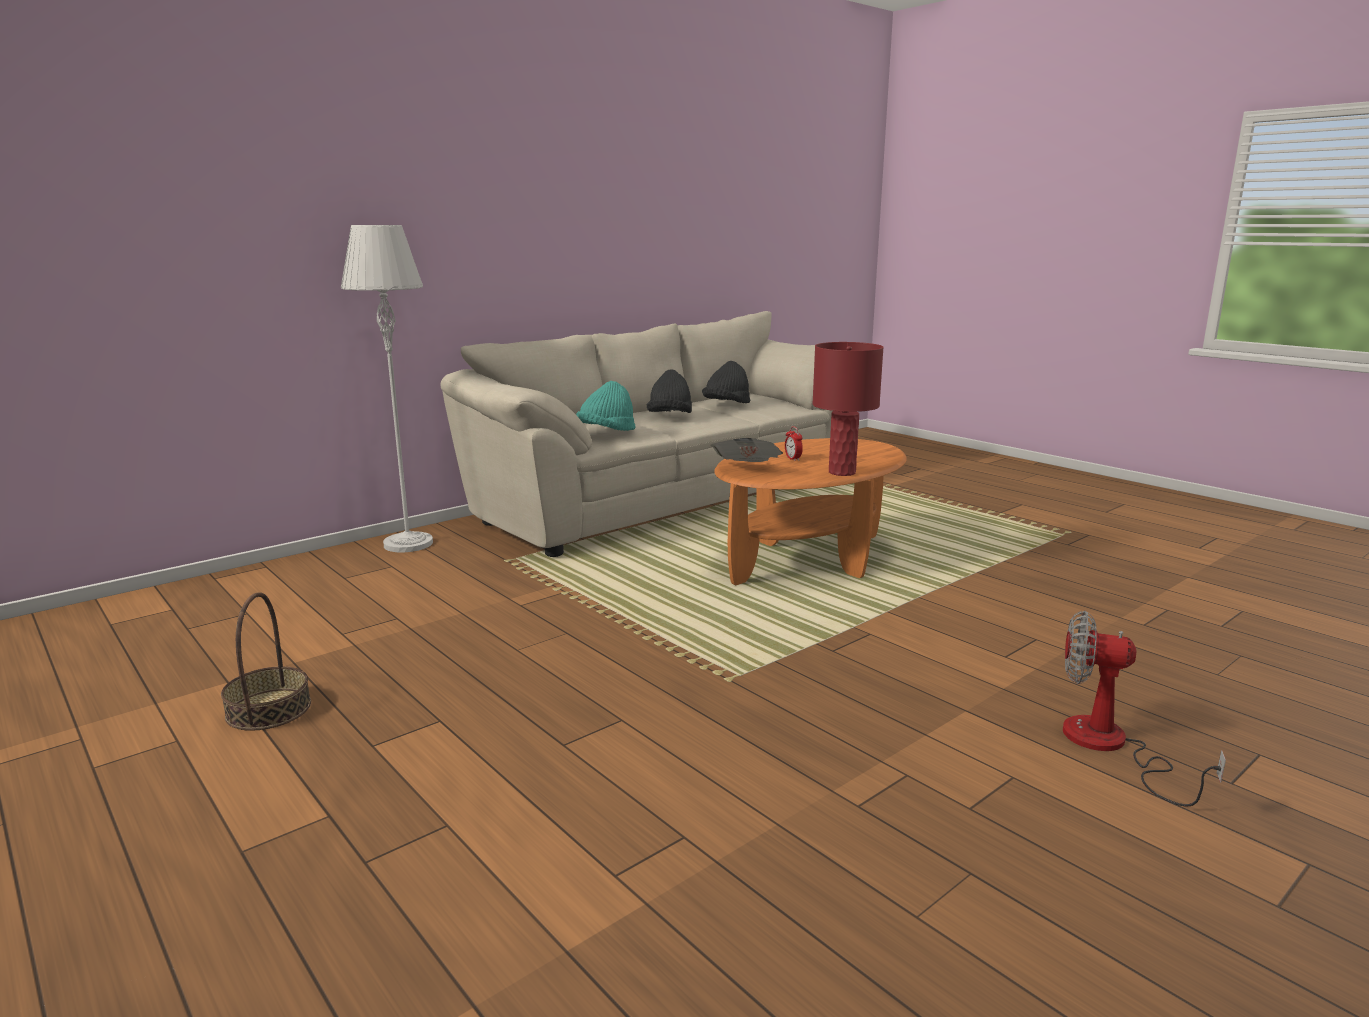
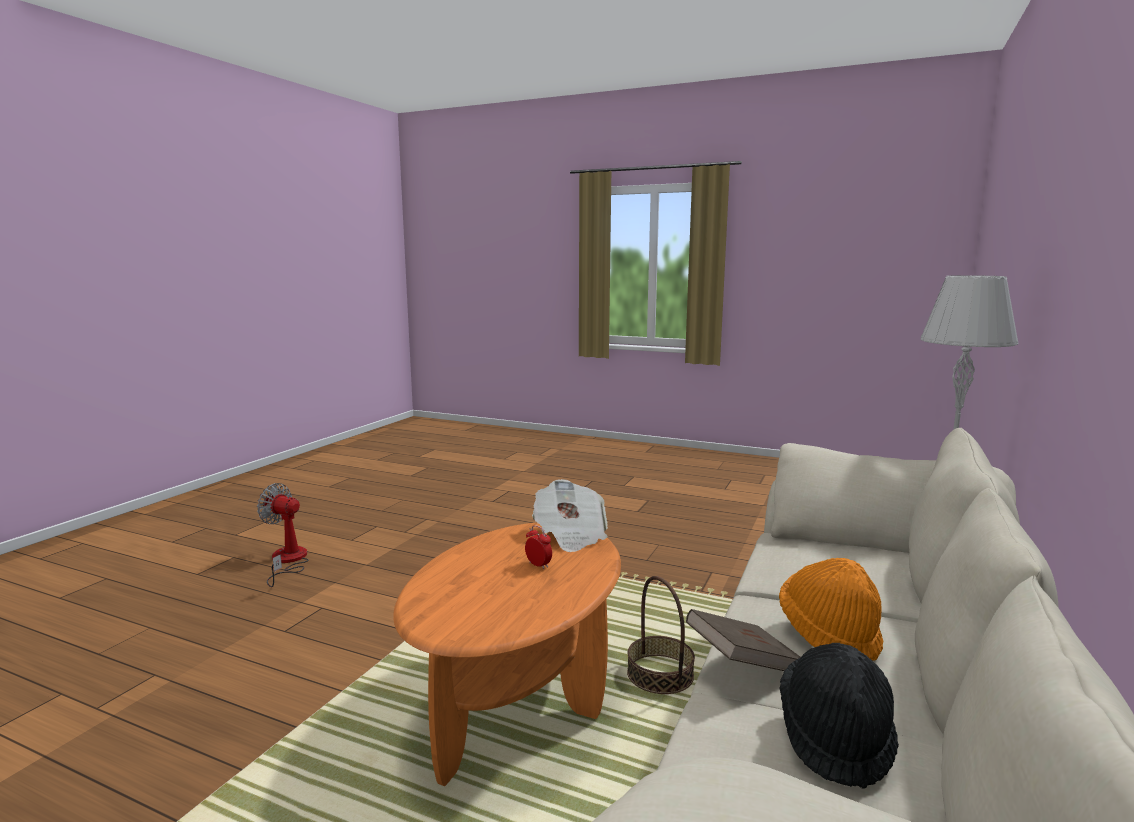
camera: 155 degrees right, 5 degrees down
basket [221,592,311,730] -> basket moved to [627,576,695,694]
turquoise hat [576,381,636,431] -> none
black hat [647,370,692,413] -> orange hat [779,558,883,661]
red table lamp [812,342,884,476] -> none
fan [1063,611,1226,807] -> fan turned 150 degrees counterclockwise [257,483,309,587]
none -> brown book [686,609,801,671]

